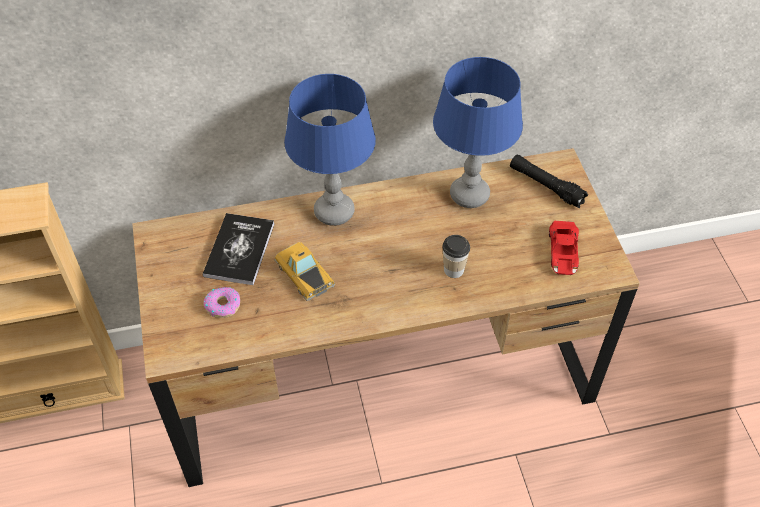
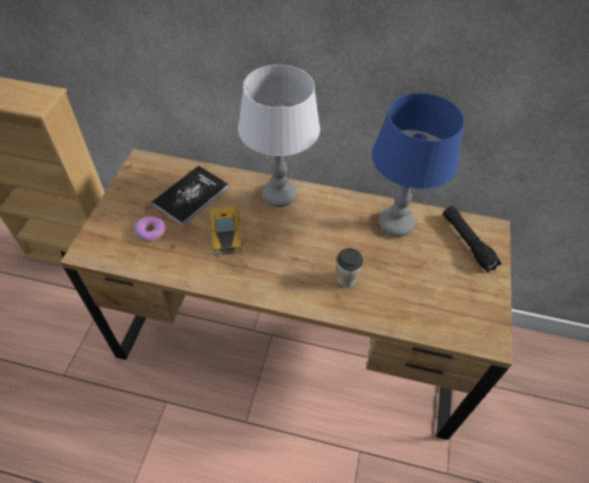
camera: 25 degrees right, 0 degrees up
blue table lamp [284,74,376,226] -> white table lamp [238,65,320,207]
red toy car [549,221,579,275] -> none

